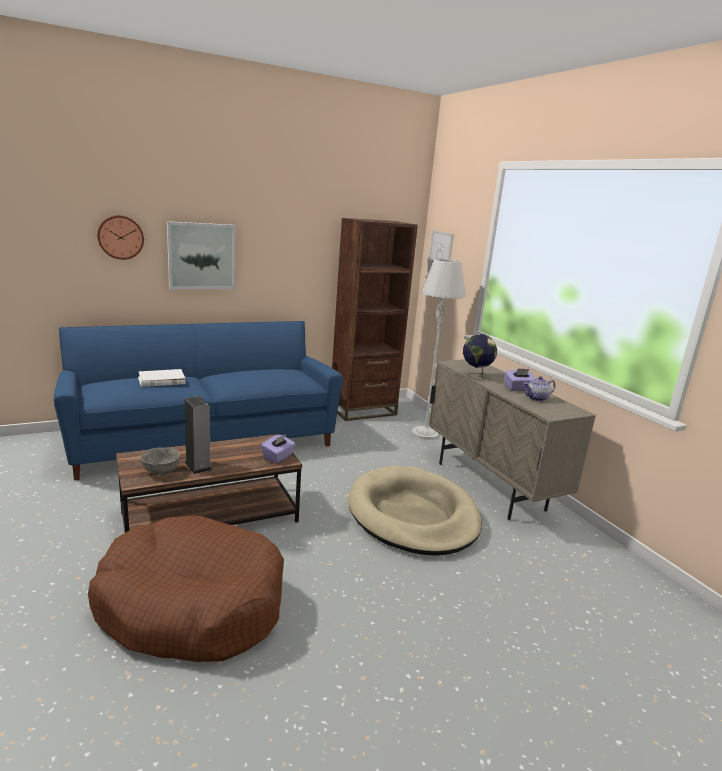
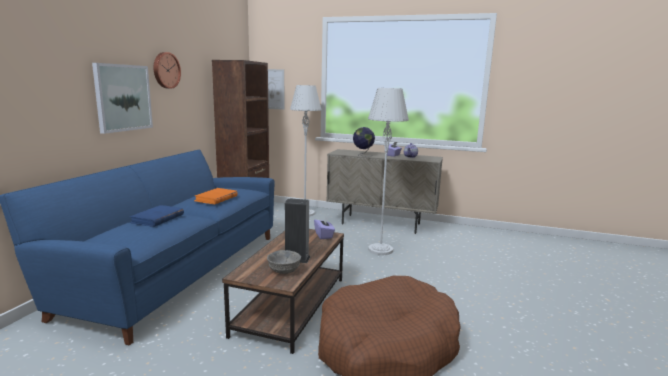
camera: 45 degrees left, 5 degrees down
wall clock [97,215,144,260] -> wall clock moved to [154,52,181,89]
white book [138,369,186,387] -> blue book [129,205,184,227]
beige dog bed [348,466,481,555] -> grey floor lamp [368,88,409,255]
none -> orange book [194,188,238,204]

